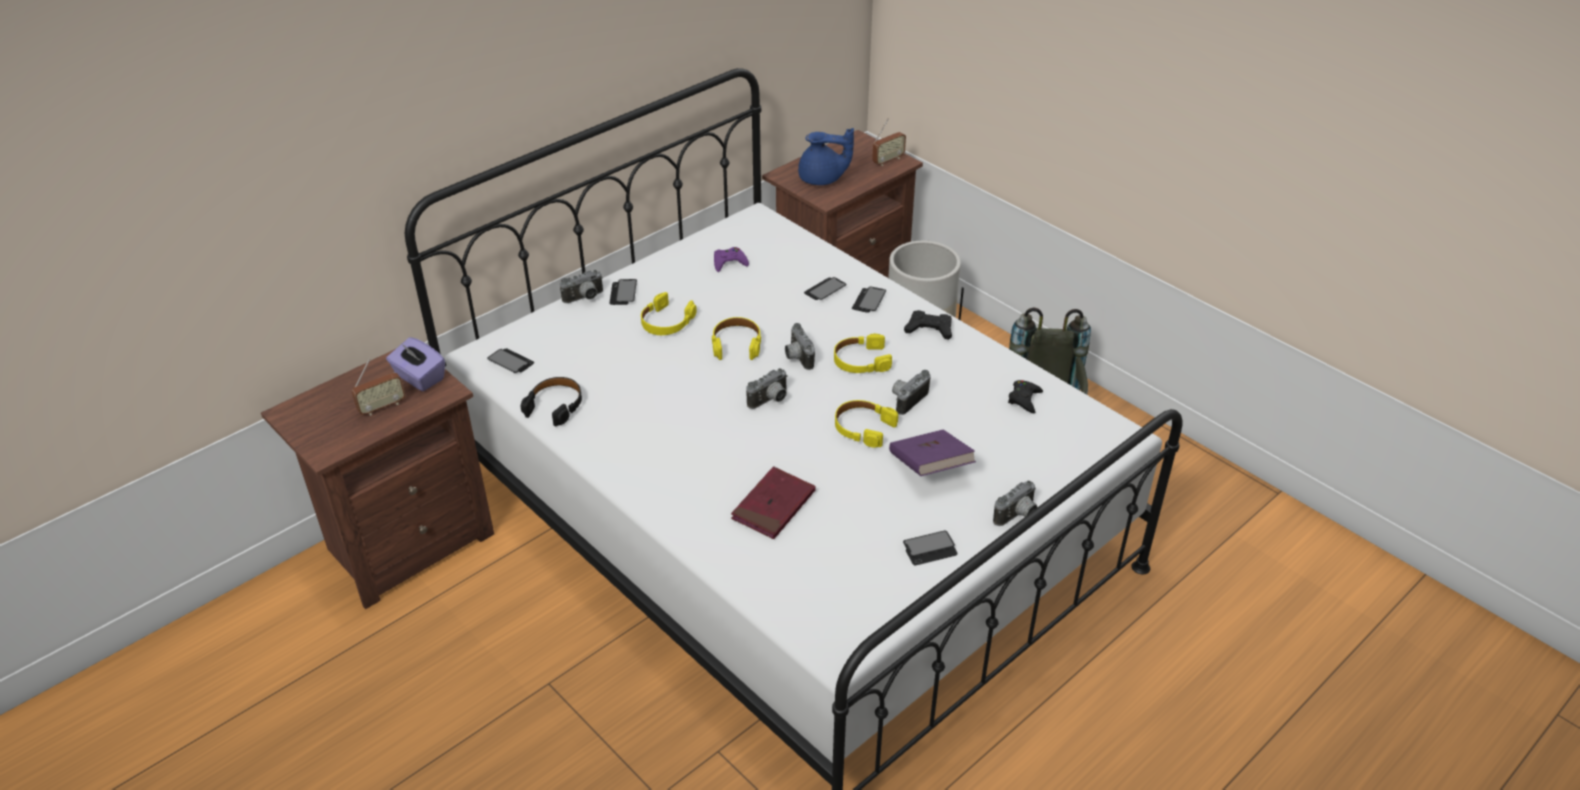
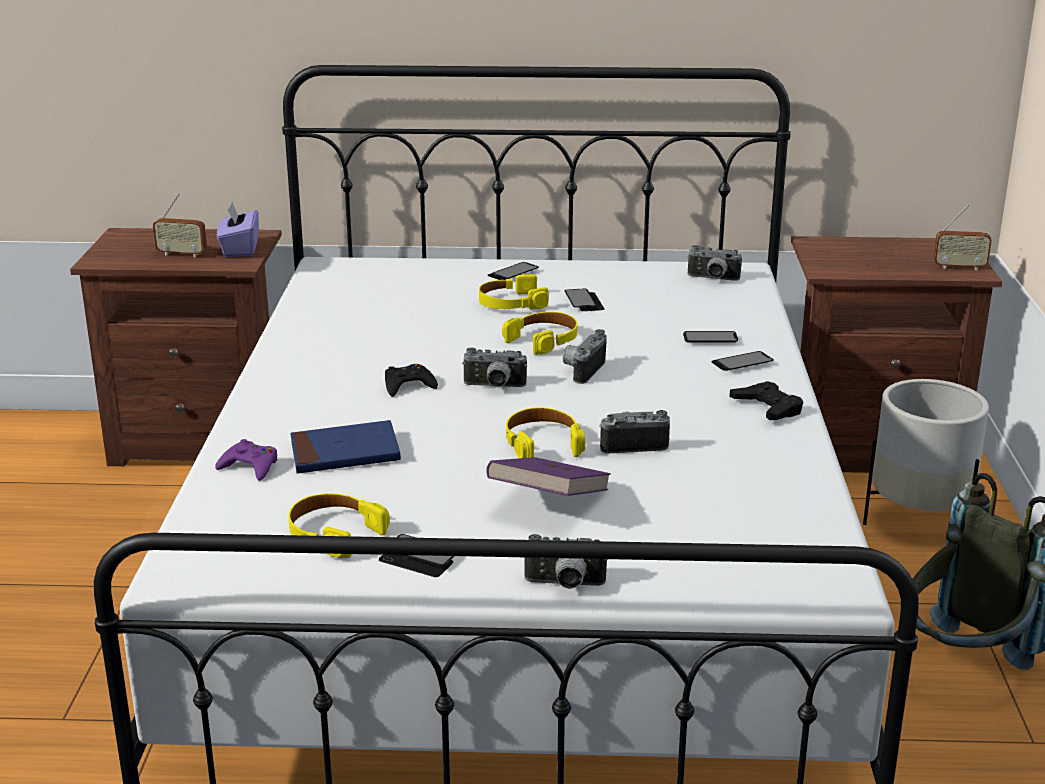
camera: 45 degrees right, 15 degrees down
phone [487,348,534,373] -> phone moved to [565,289,604,311]
black headphones [521,377,582,426] -> none
camera [560,270,603,303] -> camera moved to [687,245,742,281]
purple game controller [714,247,749,272] -> purple game controller moved to [215,439,277,481]
red book [731,466,816,539] -> blue book [290,420,401,474]
blue teapot [798,128,854,185] -> none
yellow headphones [834,333,892,373] -> yellow headphones moved to [288,493,390,558]
black game controller [1008,380,1043,413] -> black game controller moved to [385,364,438,397]

